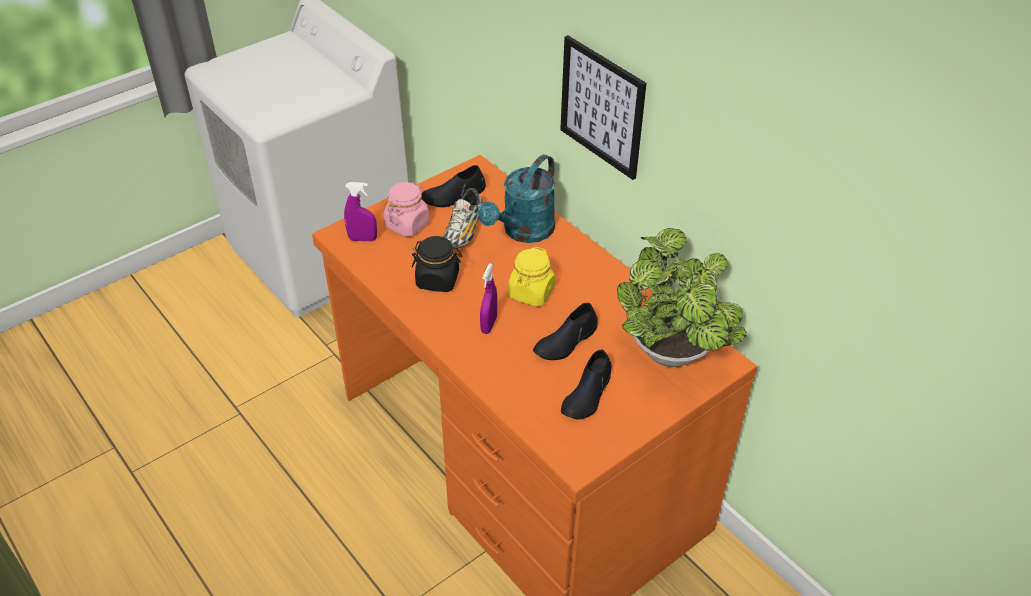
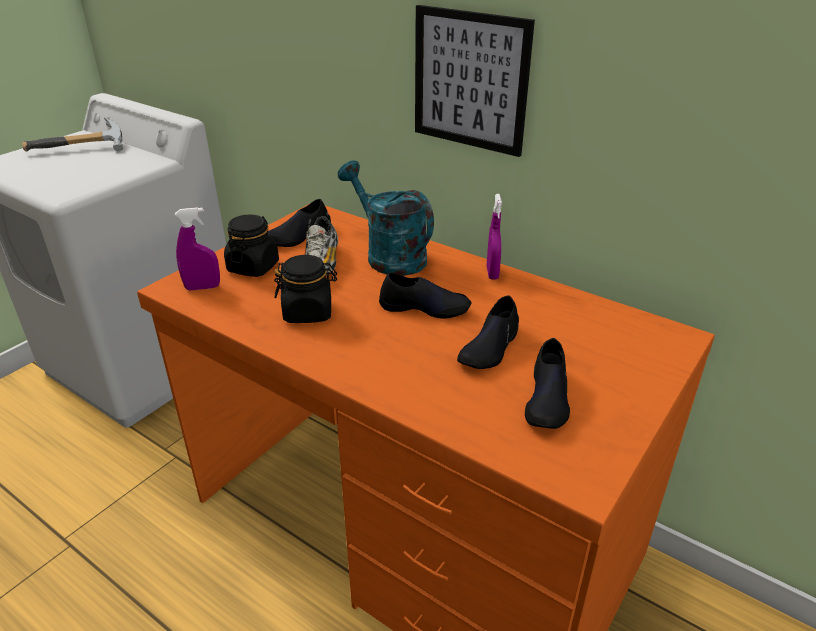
camera: 15 degrees left, 10 degrees down
pink jar [384,182,430,237] -> black jar [224,214,279,277]
turquoise watering can [478,155,555,243] -> turquoise watering can turned 120 degrees clockwise [338,160,434,276]
purple spray bottle [480,263,497,334] -> purple spray bottle moved to [487,194,502,280]
yellow jar [508,247,555,307] -> black shoe [379,272,471,319]
potted plant [617,228,747,367] -> none
none -> hammer [22,117,123,151]

